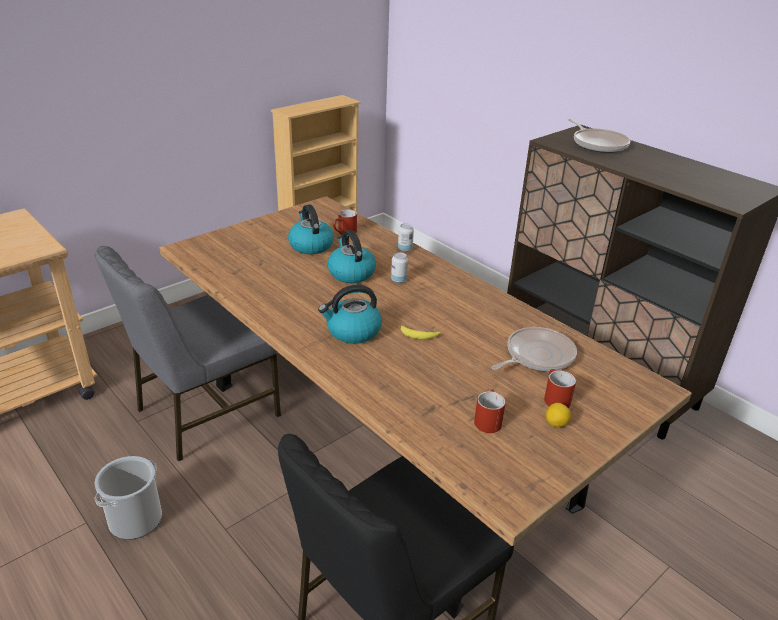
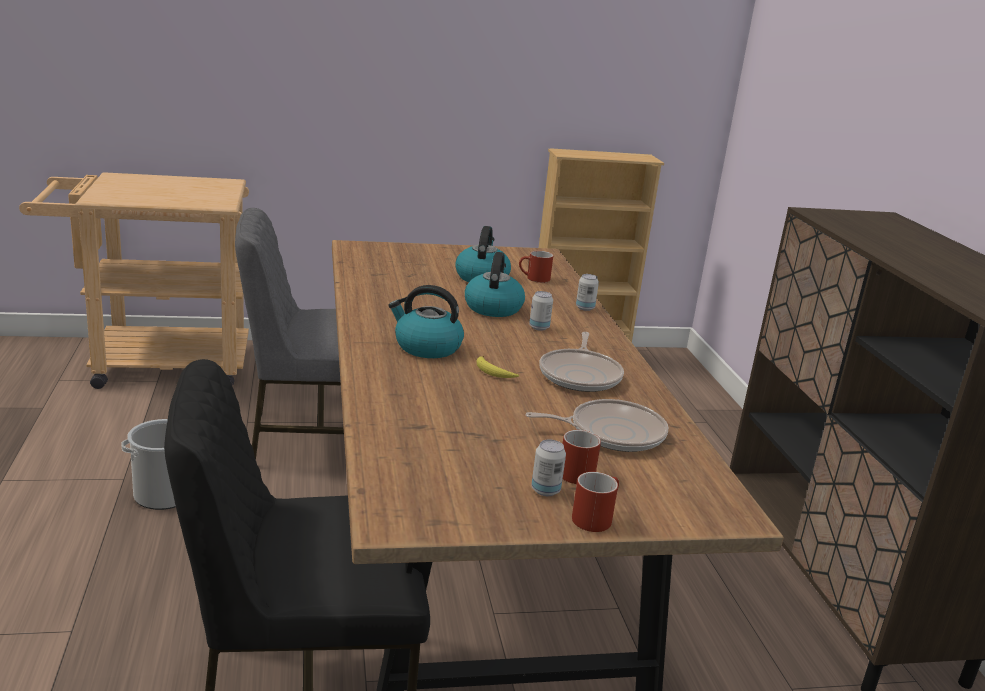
camera: 30 degrees right, 10 degrees down
red mug [474,390,506,433] -> red mug moved to [572,472,619,532]
lemon [546,403,571,427] -> can [531,439,566,496]
frying pan [568,119,630,153] -> frying pan moved to [539,332,624,392]

